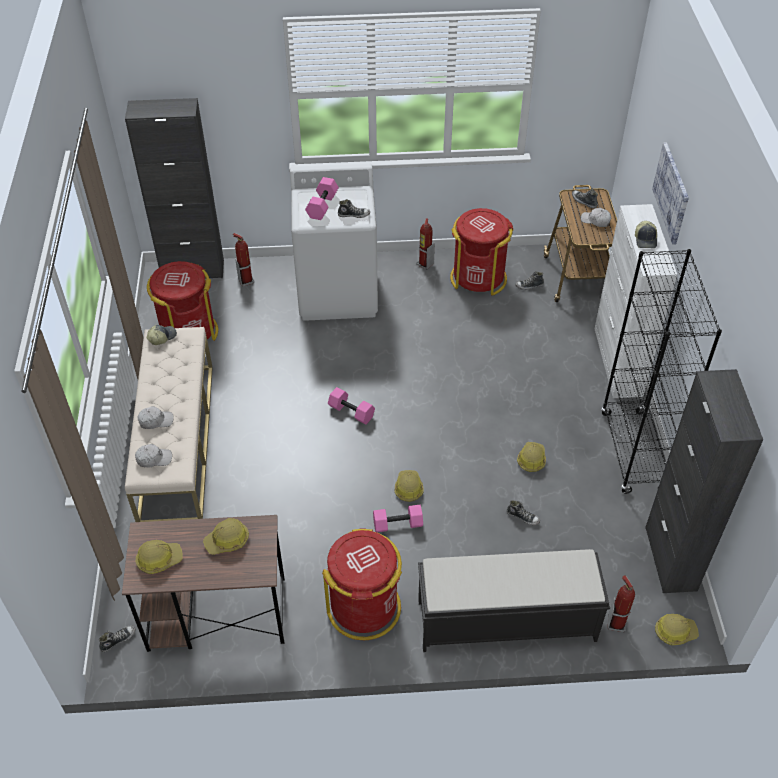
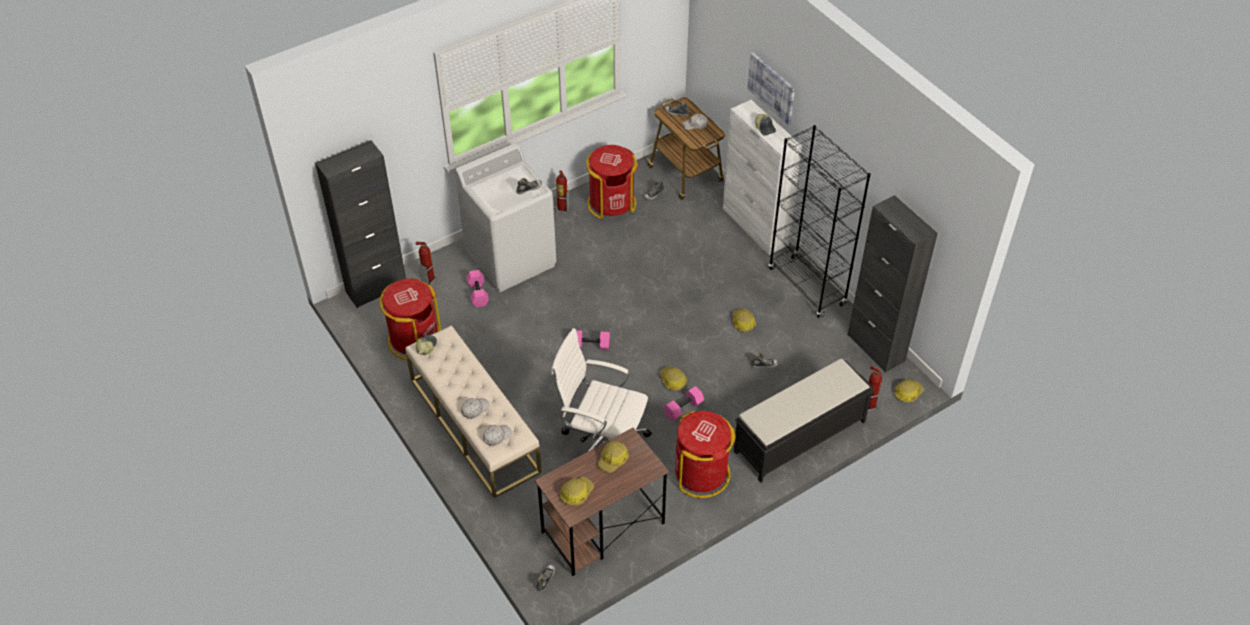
camera: 30 degrees left, 0 degrees up
pink dumbbell [305,177,339,220] -> pink dumbbell moved to [466,270,489,307]
none -> white office chair [551,328,652,451]

